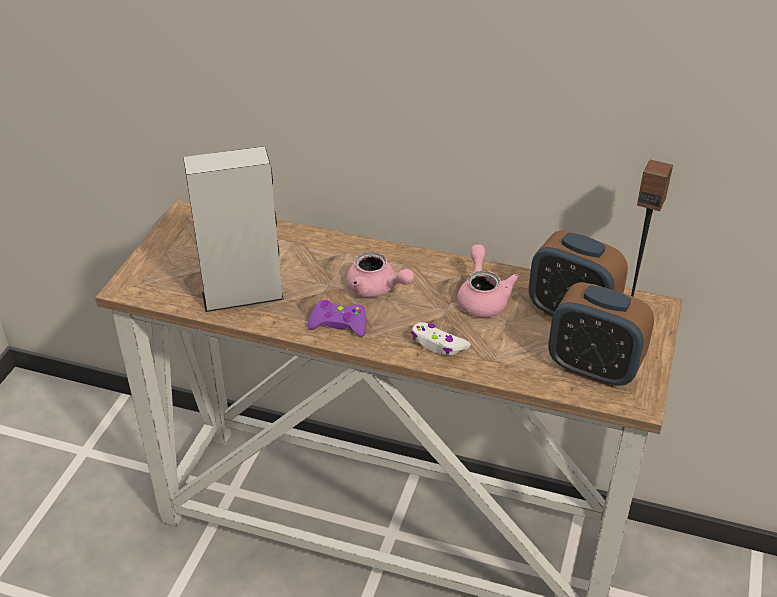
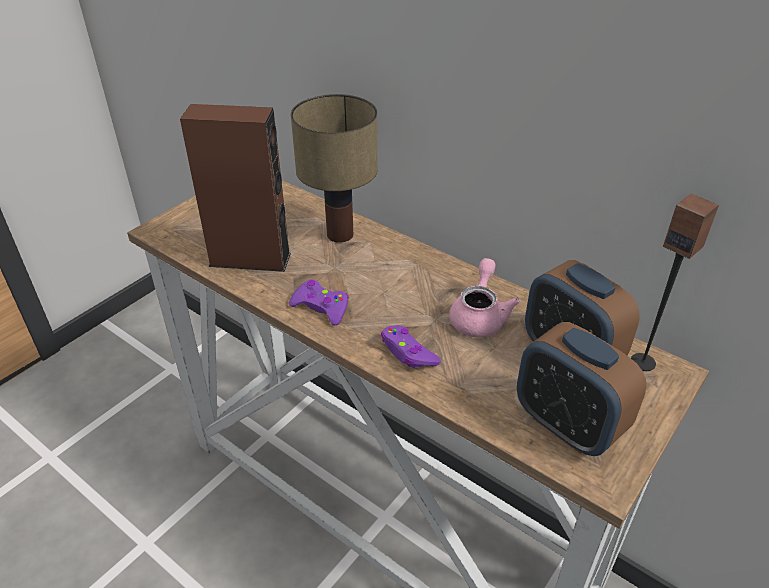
camera: 20 degrees right, 0 degrees up
grey speaker [183,146,284,312] -> brown speaker [180,104,291,272]
pink teapot [347,252,414,297] -> none
white game controller [411,322,471,355] -> purple game controller [381,325,441,368]
none -> table lamp [291,94,378,243]

